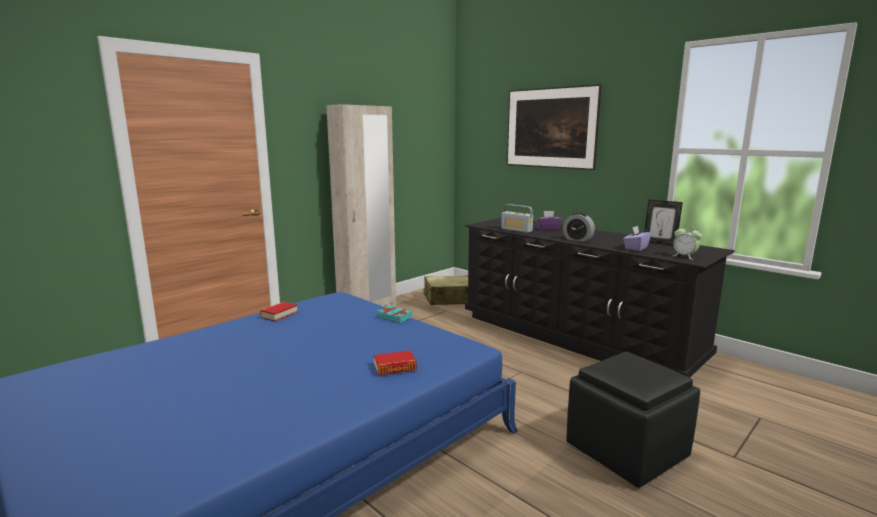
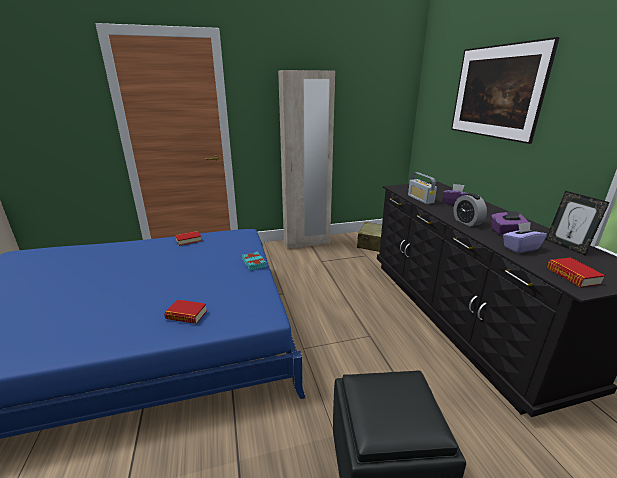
camera: 30 degrees right, 10 degrees up
alarm clock [673,225,702,260] -> book [547,258,605,287]
none -> purple tissue box [491,211,529,235]

